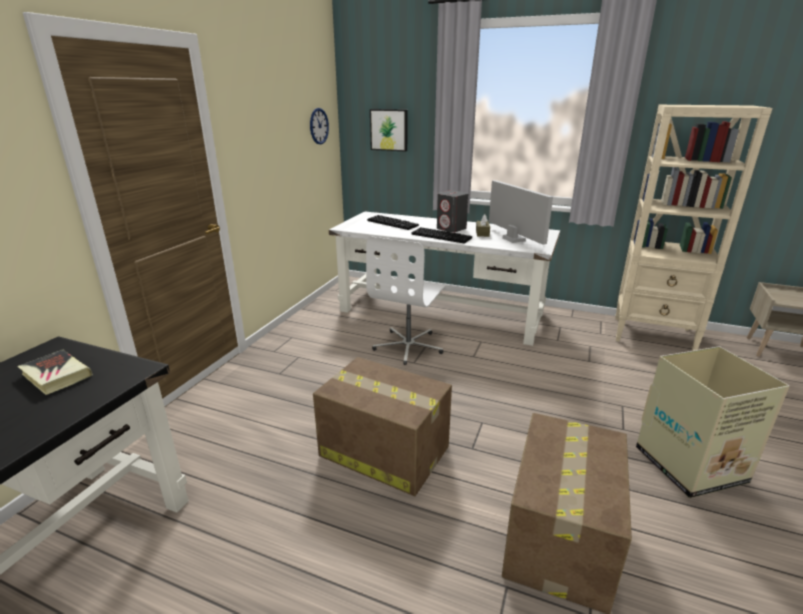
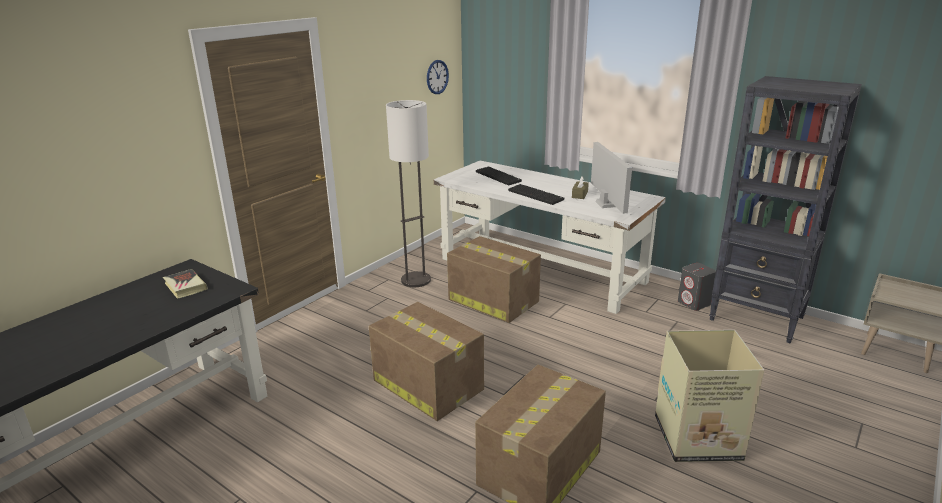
camera: 15 degrees right, 0 degrees up
white office chair [366,236,446,365] -> cardboard box [447,236,541,323]
picture [370,109,408,152] -> none
grey speaker [437,190,469,233] -> grey speaker moved to [678,263,716,310]
beige bookcase [615,105,772,351] -> black bookcase [709,76,862,343]
none -> floor lamp [386,100,431,287]

